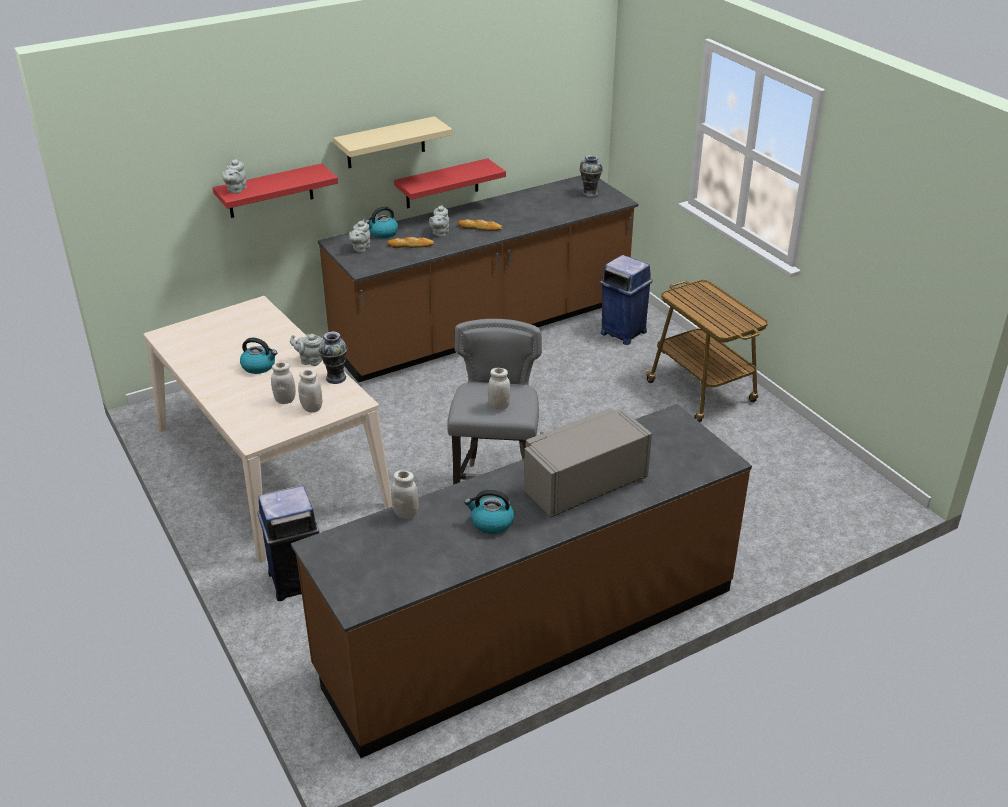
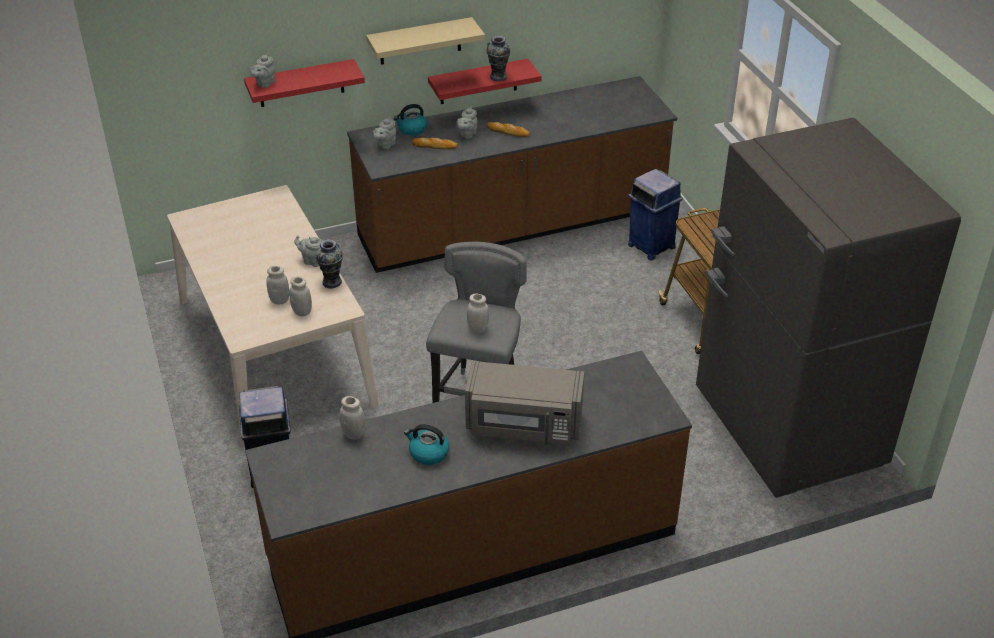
camera: 10 degrees right, 5 degrees up
kettle [240,338,277,374] -> none
grey microwave [524,408,652,518] -> grey microwave turned 150 degrees counterclockwise [465,361,584,445]
vase [579,155,603,198] -> vase moved to [486,36,511,81]
none -> grey fridge [696,118,961,498]

